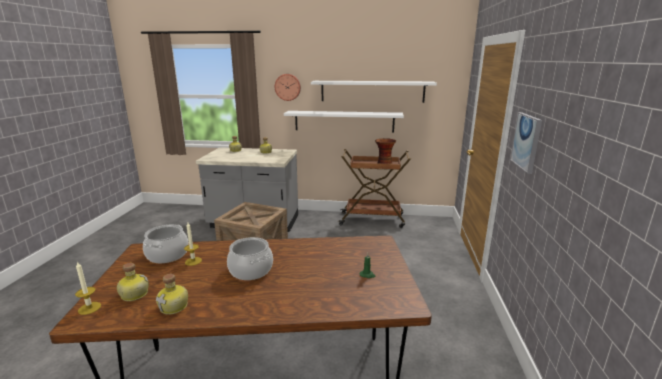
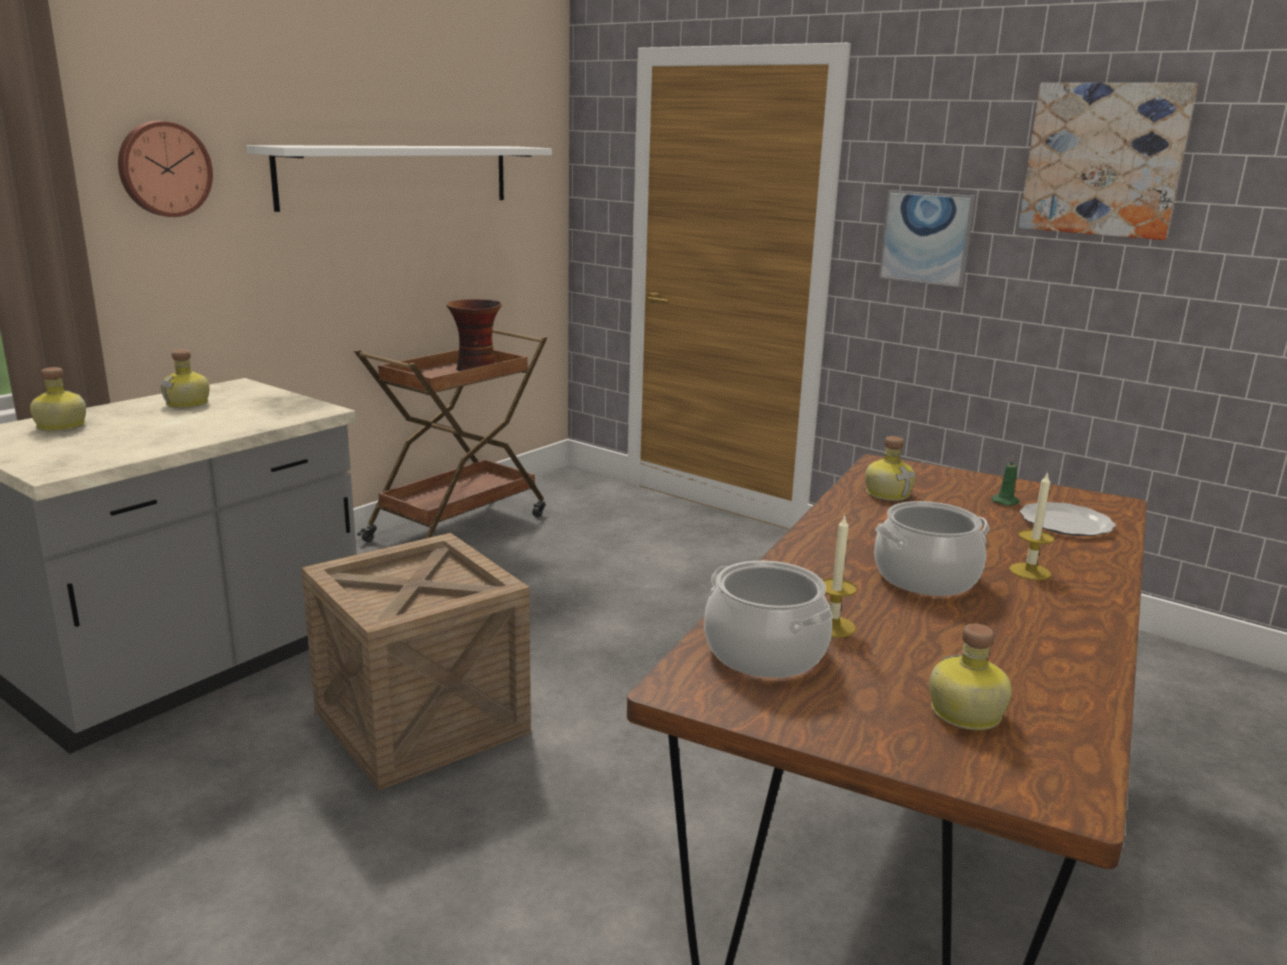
camera: 60 degrees left, 0 degrees up
candle [75,261,101,315] -> candle moved to [1009,471,1054,580]
bottle [156,274,188,315] -> bottle moved to [865,436,915,501]
white shelf [284,111,404,133] -> none
none -> picture [1018,83,1198,240]
none -> plate [1020,502,1116,536]

